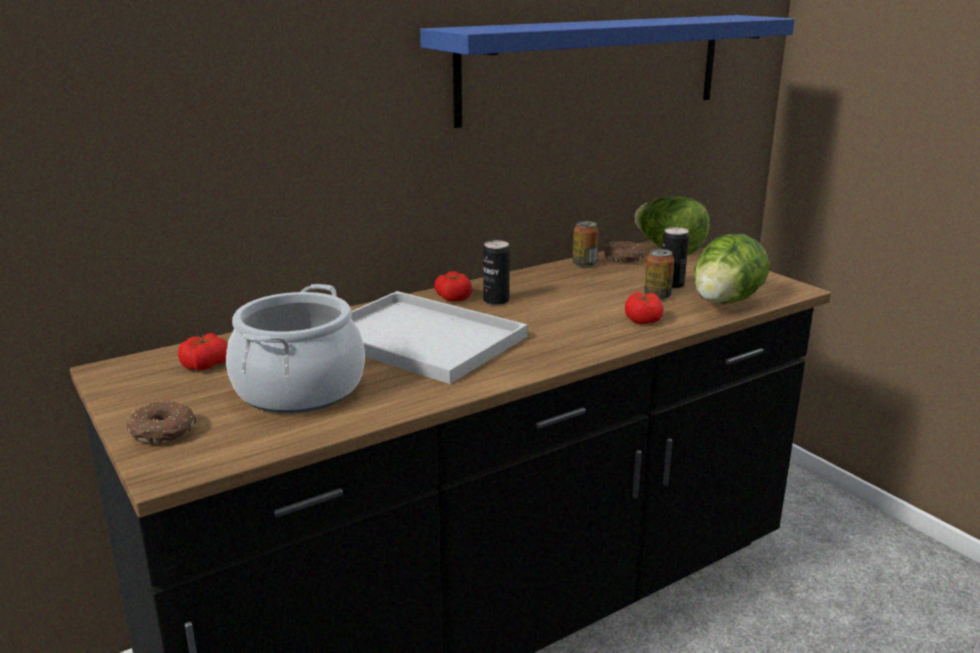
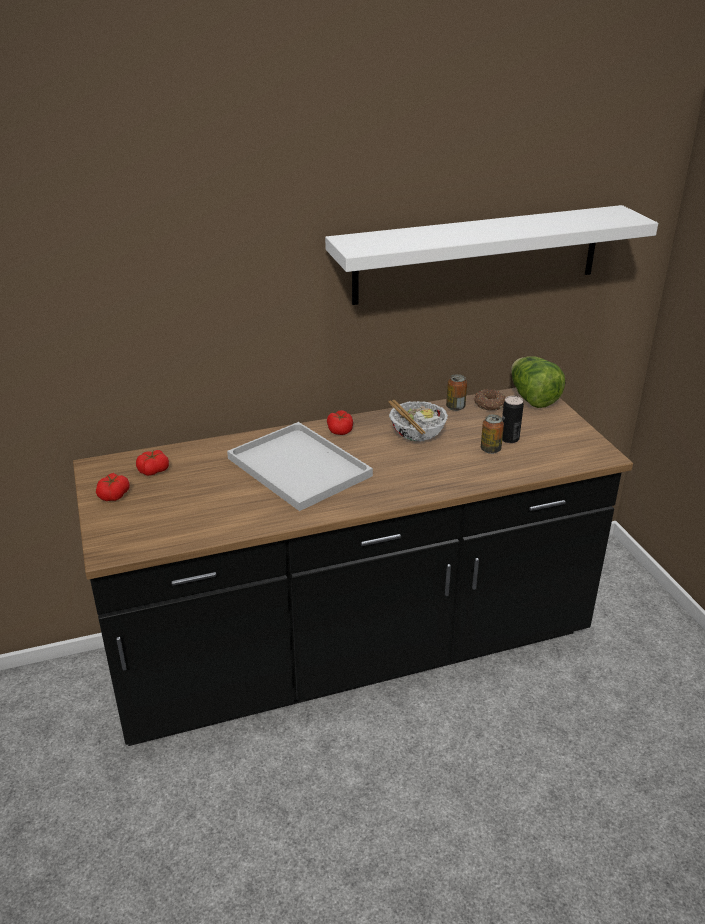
camera: 15 degrees right, 10 degrees up
donut [127,401,196,444] -> none
cooking pot [226,284,365,413] -> none
blue shelf [420,15,795,128] -> white shelf [325,205,658,305]
can [483,240,510,305] -> none
tomato [625,292,664,324] -> tomato moved to [96,473,130,501]
lettuce [694,234,769,304] -> none
none -> bowl [388,400,448,442]

